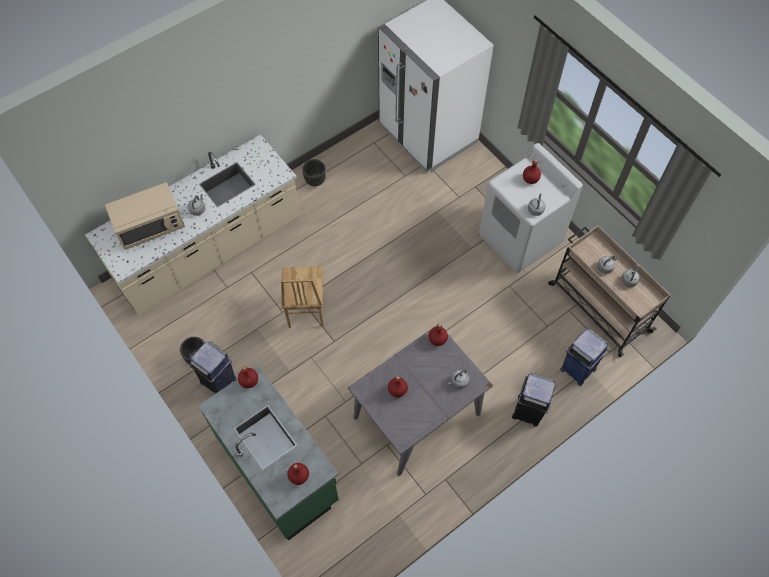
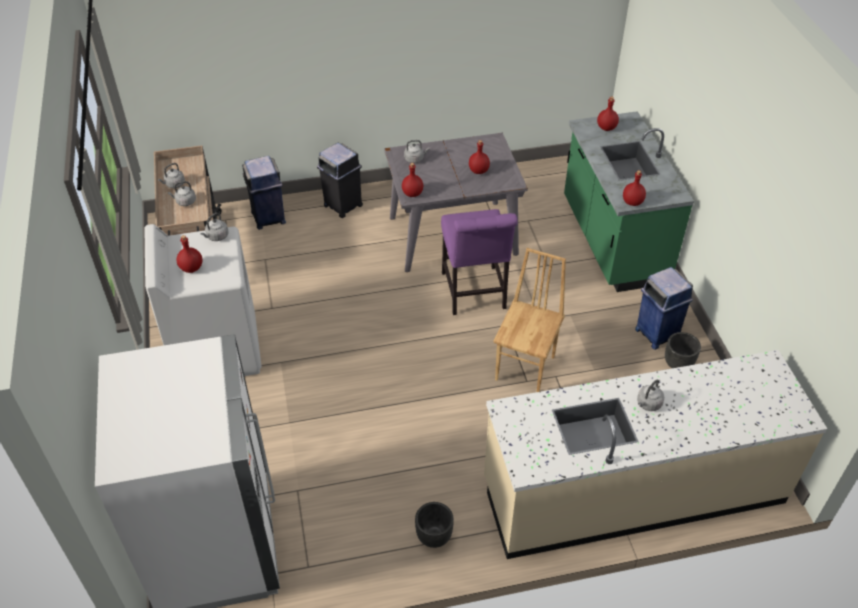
camera: 155 degrees left, 15 degrees down
beige microwave [105,182,185,250] -> none
none -> purple chair [441,209,518,315]

